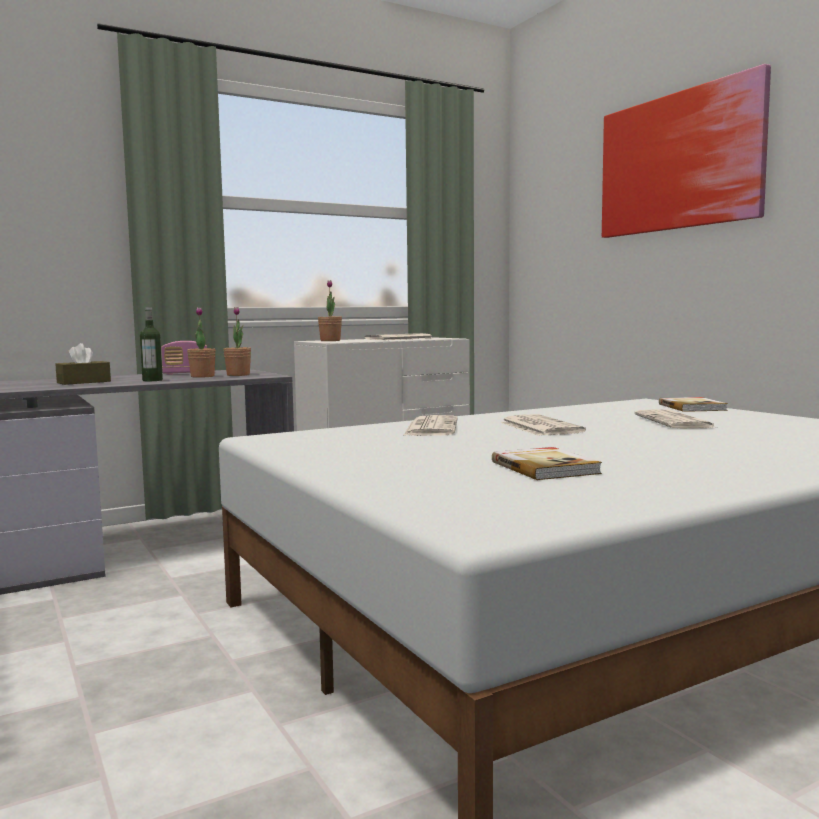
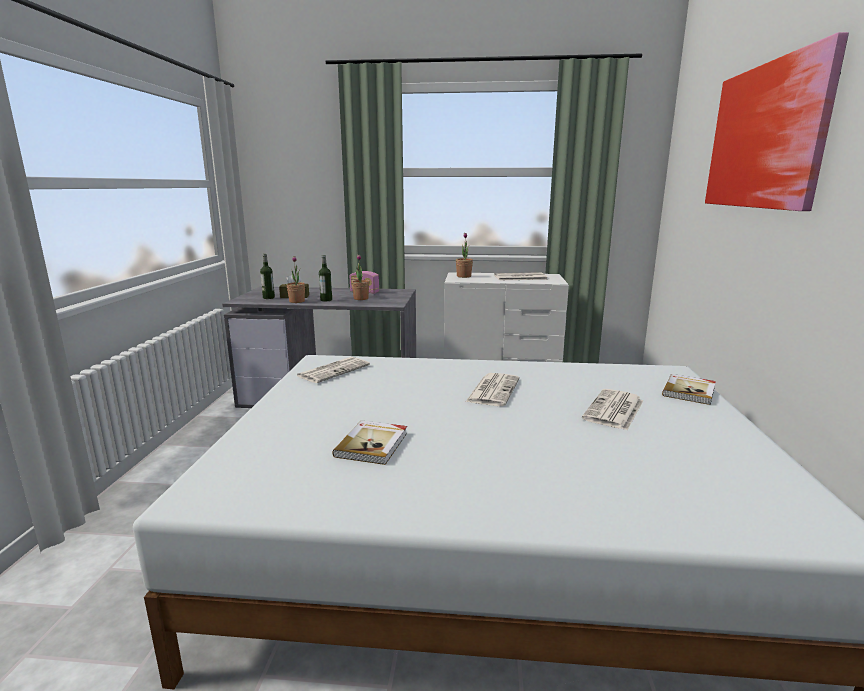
camera: 35 degrees right, 10 degrees up
potted plant [223,307,251,376] -> potted plant moved to [286,256,305,303]
newspaper [403,415,457,436] -> newspaper moved to [297,357,370,383]
none -> bottle [260,254,275,299]

